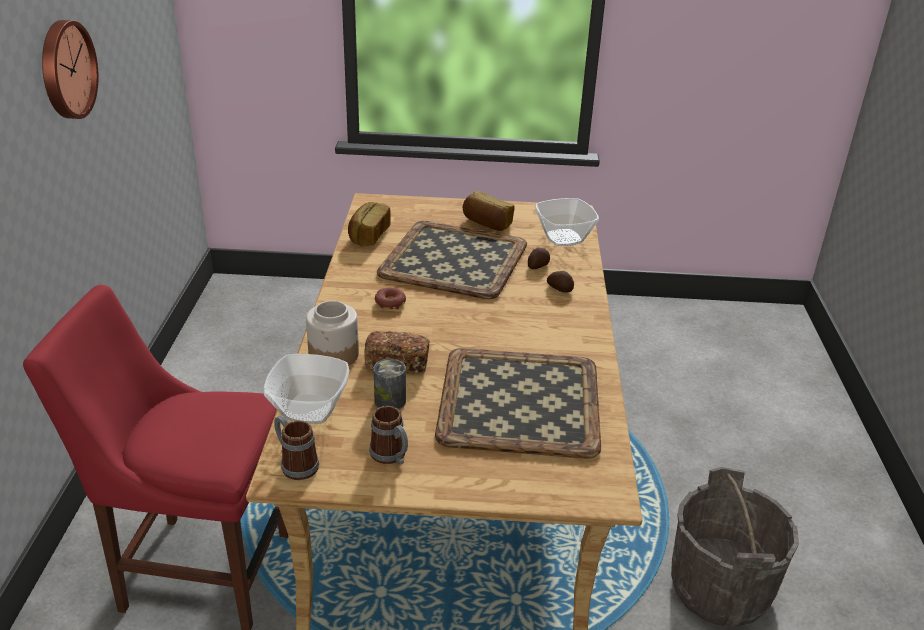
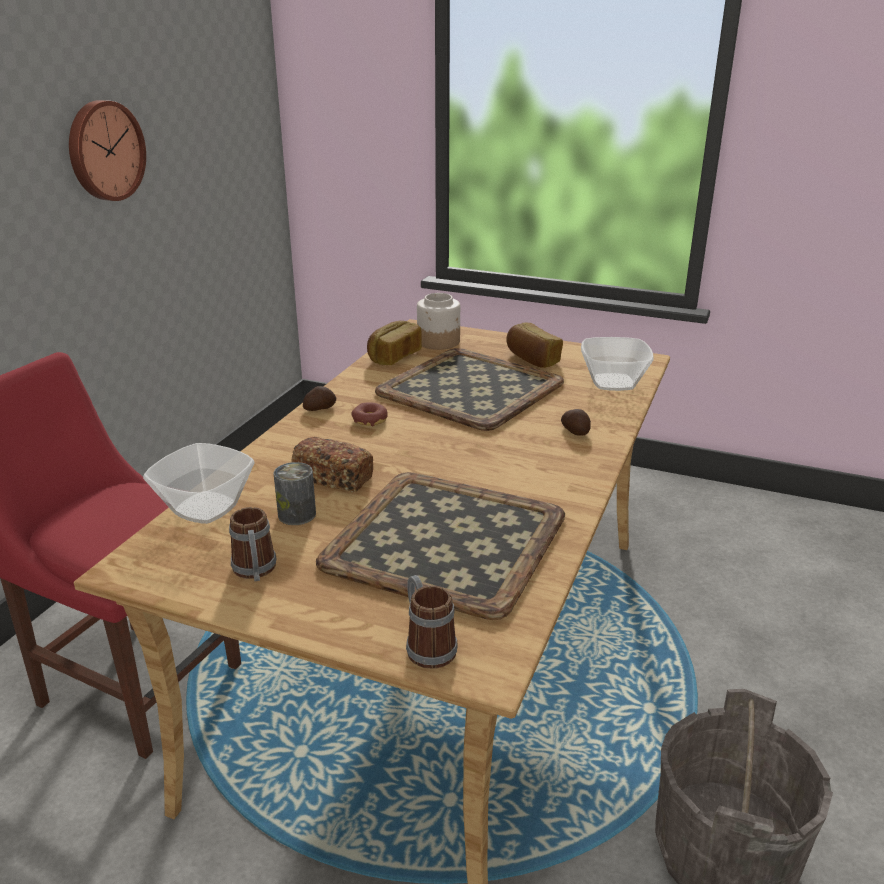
camera: 20 degrees right, 5 degrees down
mug [274,415,319,480] -> mug moved to [406,575,458,669]
jar [306,301,359,366] -> jar moved to [417,293,460,350]
potato [528,248,550,269] -> potato moved to [303,386,336,411]

